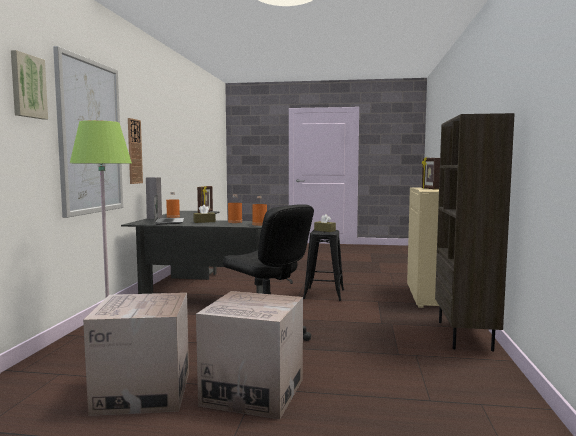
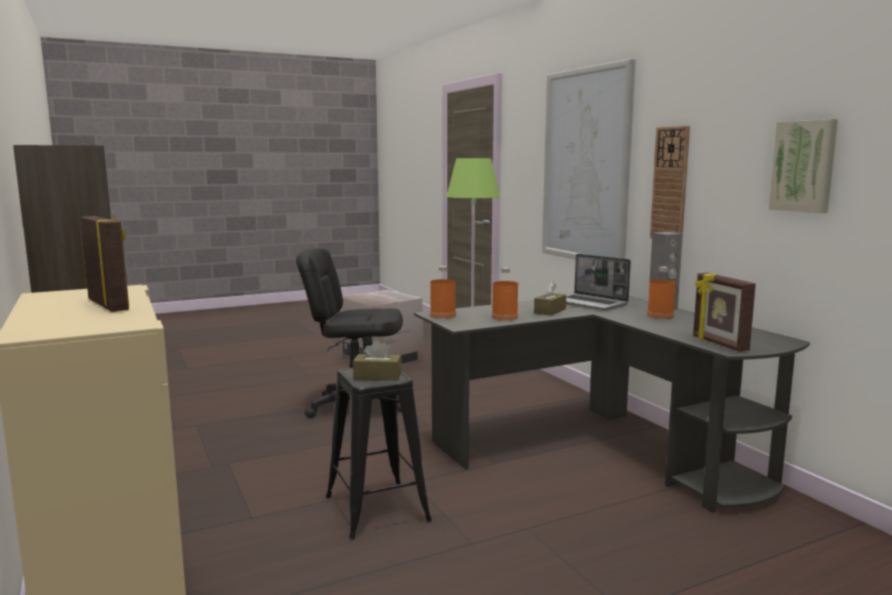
camera: 145 degrees right, 5 degrees up
picture [11,50,48,119] -> picture moved to [769,119,838,213]
cardboard box [196,291,303,419] -> none

